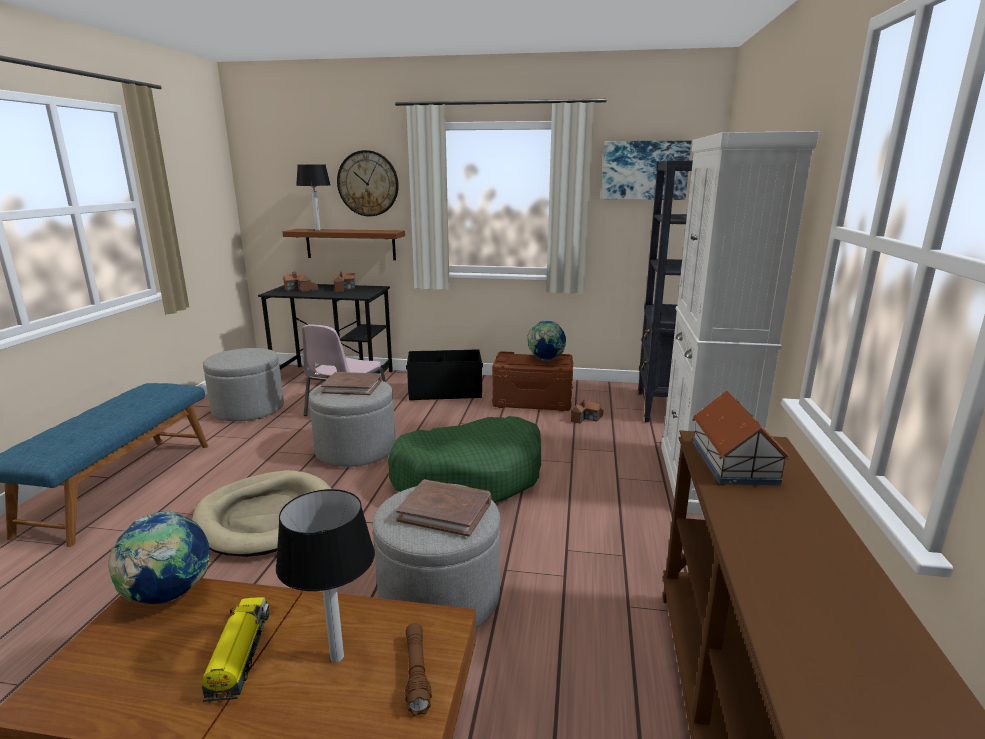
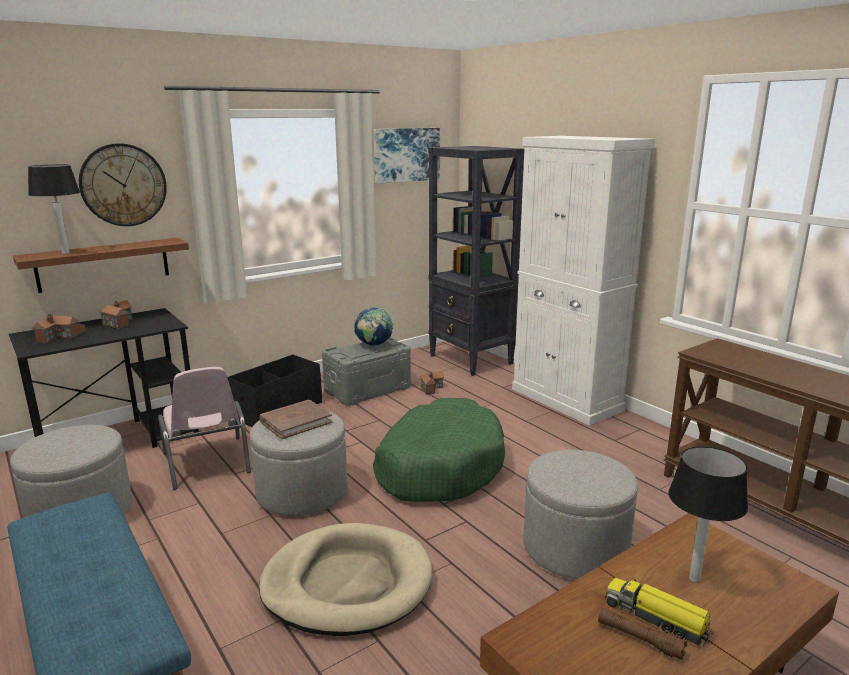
camera: 45 degrees left, 0 degrees up
globe [108,510,210,604] -> none
brown book [396,479,492,537] -> none
brown flashlight [405,623,432,716] -> brown flashlight moved to [598,608,687,661]
brown storage box [492,351,573,411] -> grey storage box [322,337,411,406]
toy house [692,391,790,485] -> none

